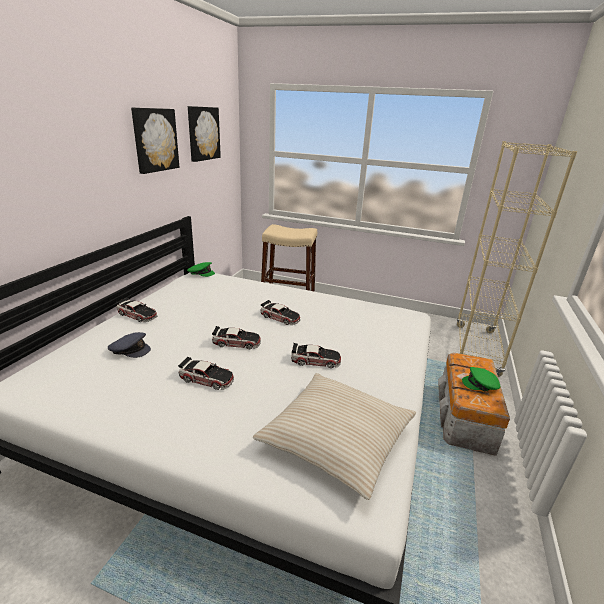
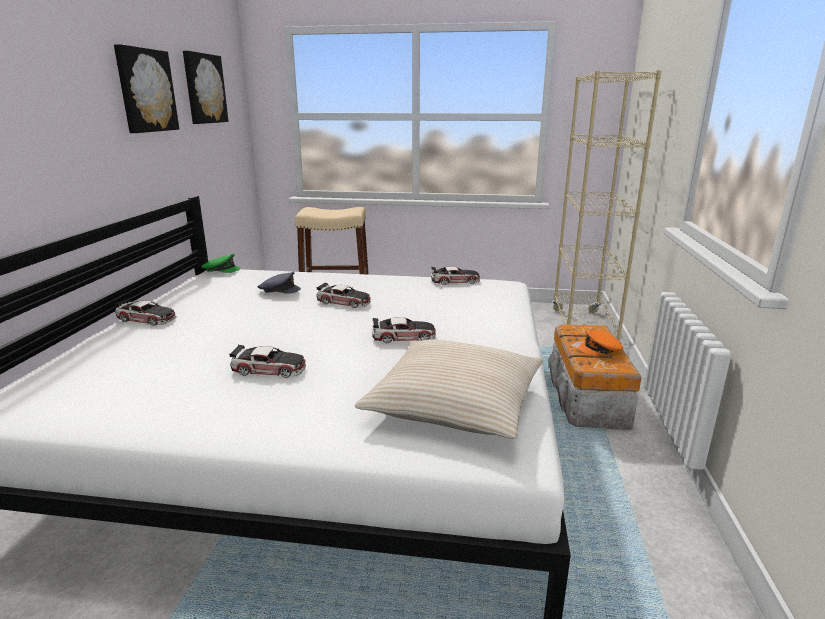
camera: 10 degrees left, 5 degrees down
grey cap [108,332,151,358] -> grey cap moved to [258,272,301,294]
toy car [212,326,261,349] -> toy car moved to [431,266,480,285]
green cap [462,367,500,391] -> orange cap [578,330,623,355]

